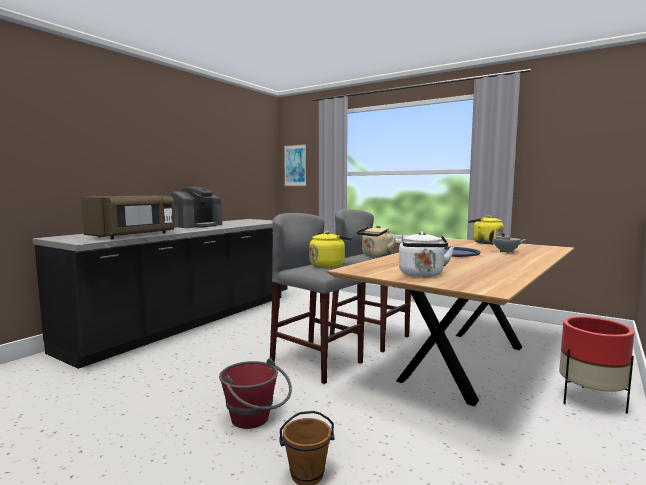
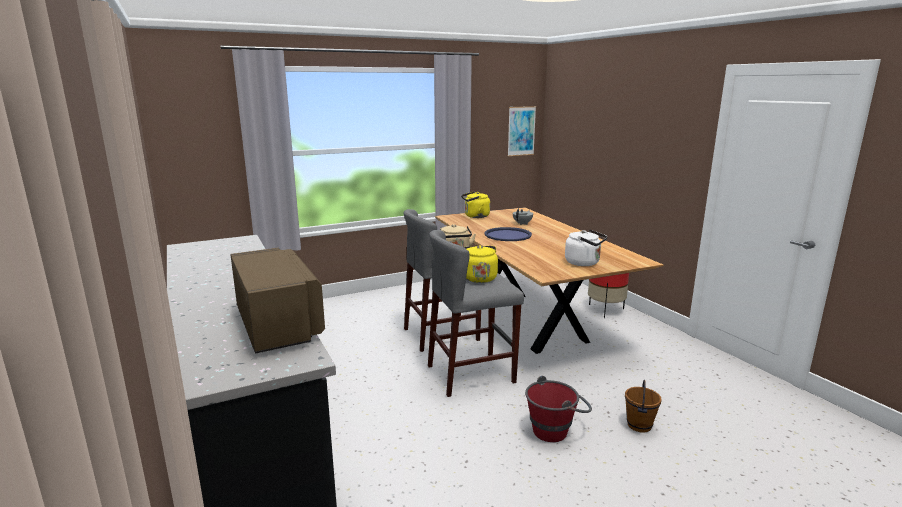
camera: 60 degrees left, 10 degrees up
coffee machine [171,187,222,228] -> none
picture [284,144,306,186] -> picture moved to [508,106,536,156]

